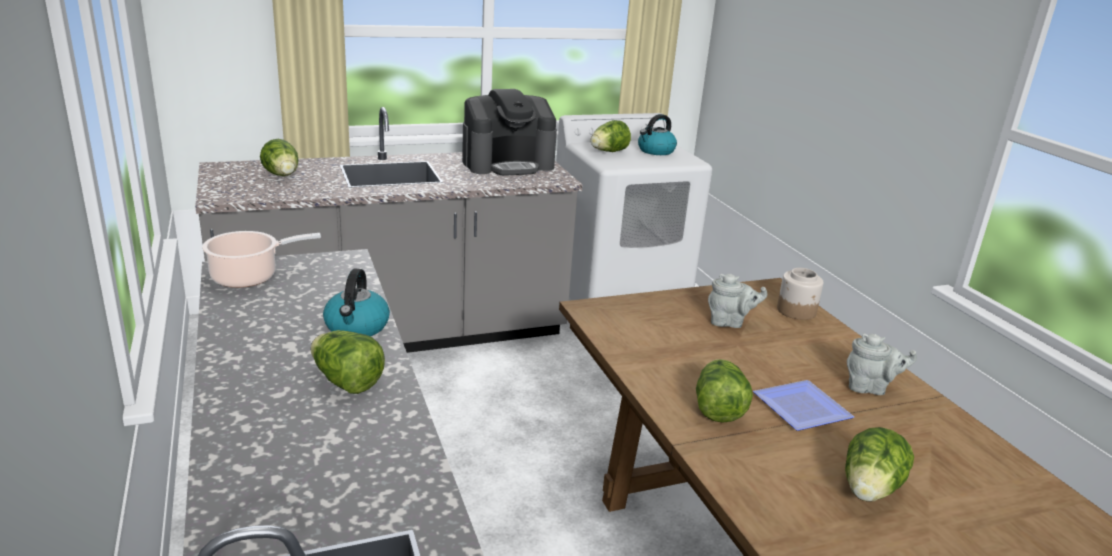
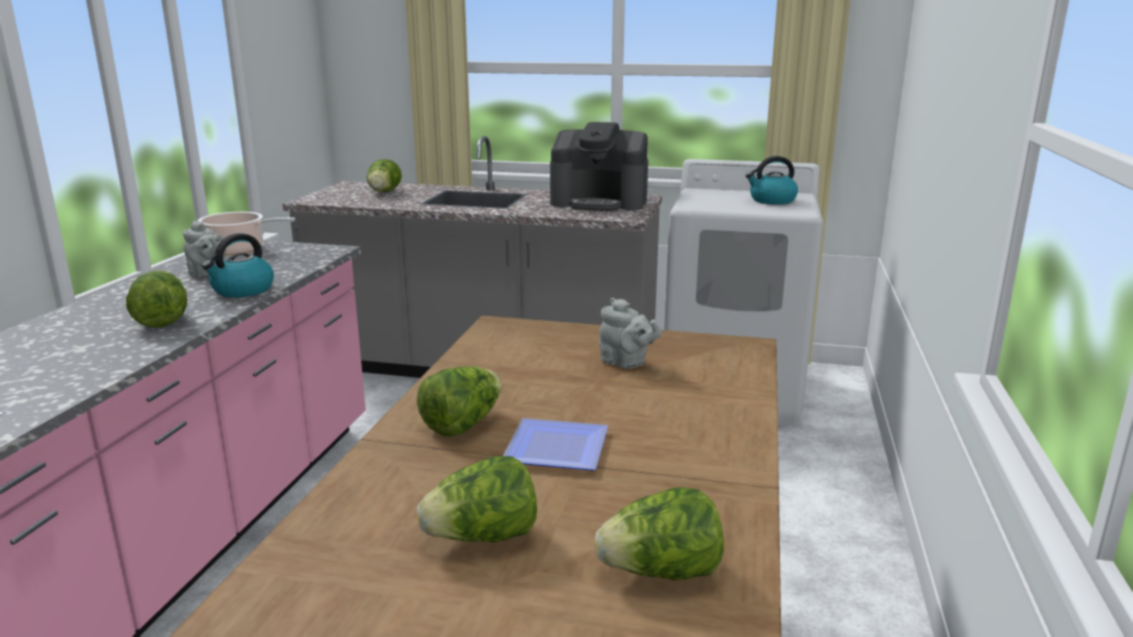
camera: 35 degrees right, 5 degrees down
lettuce [590,120,631,152] -> lettuce moved to [595,487,724,580]
jar [777,268,823,320] -> none
grey teapot [847,334,917,395] -> grey teapot moved to [183,220,226,279]

